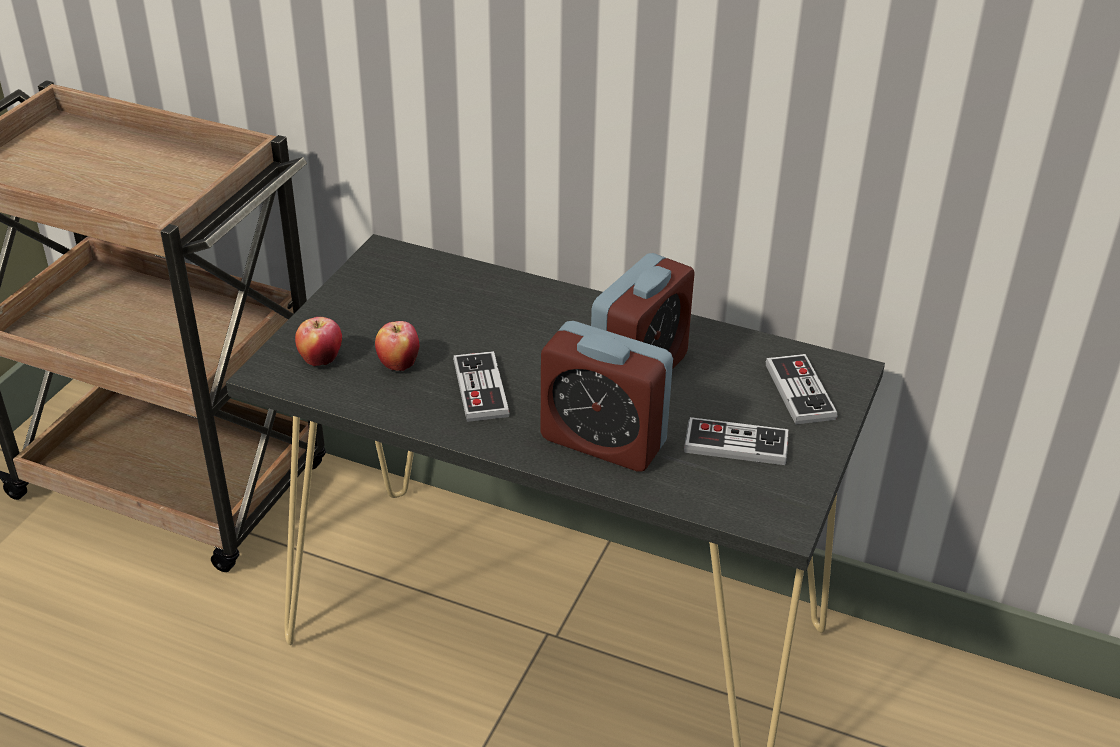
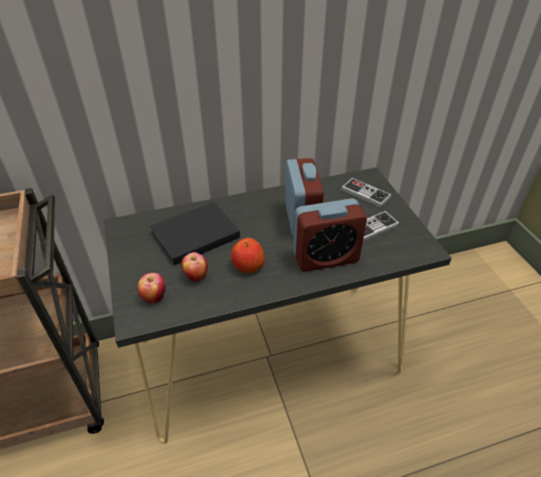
camera: 40 degrees left, 5 degrees up
game controller [453,351,509,422] -> apple [231,238,265,273]
none -> black book [150,202,240,265]

